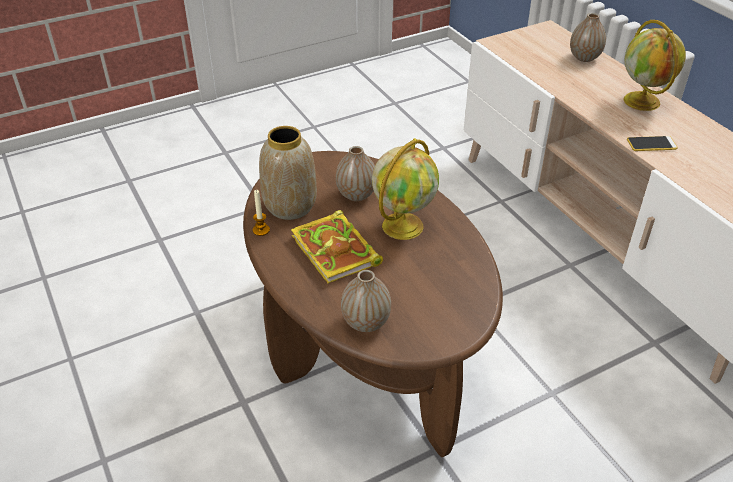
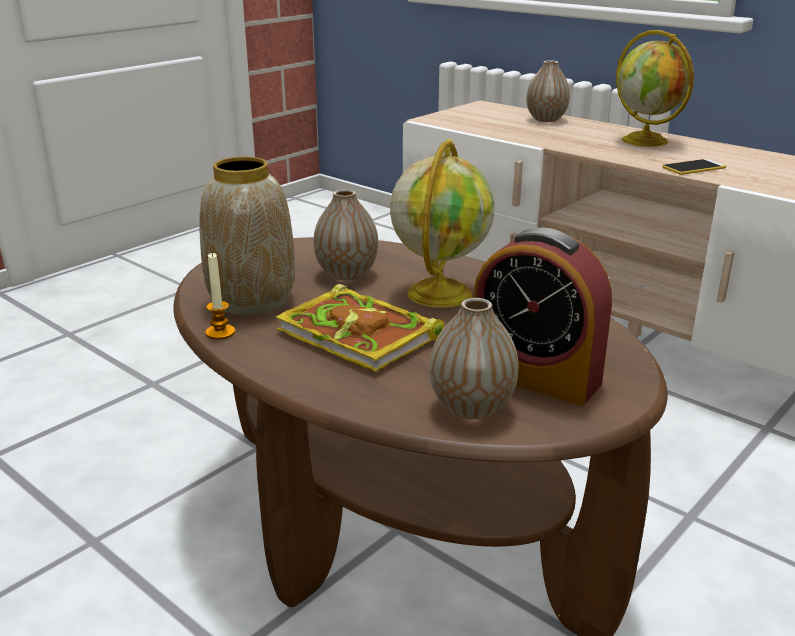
camera: 20 degrees left, 15 degrees down
none -> alarm clock [473,227,612,406]

